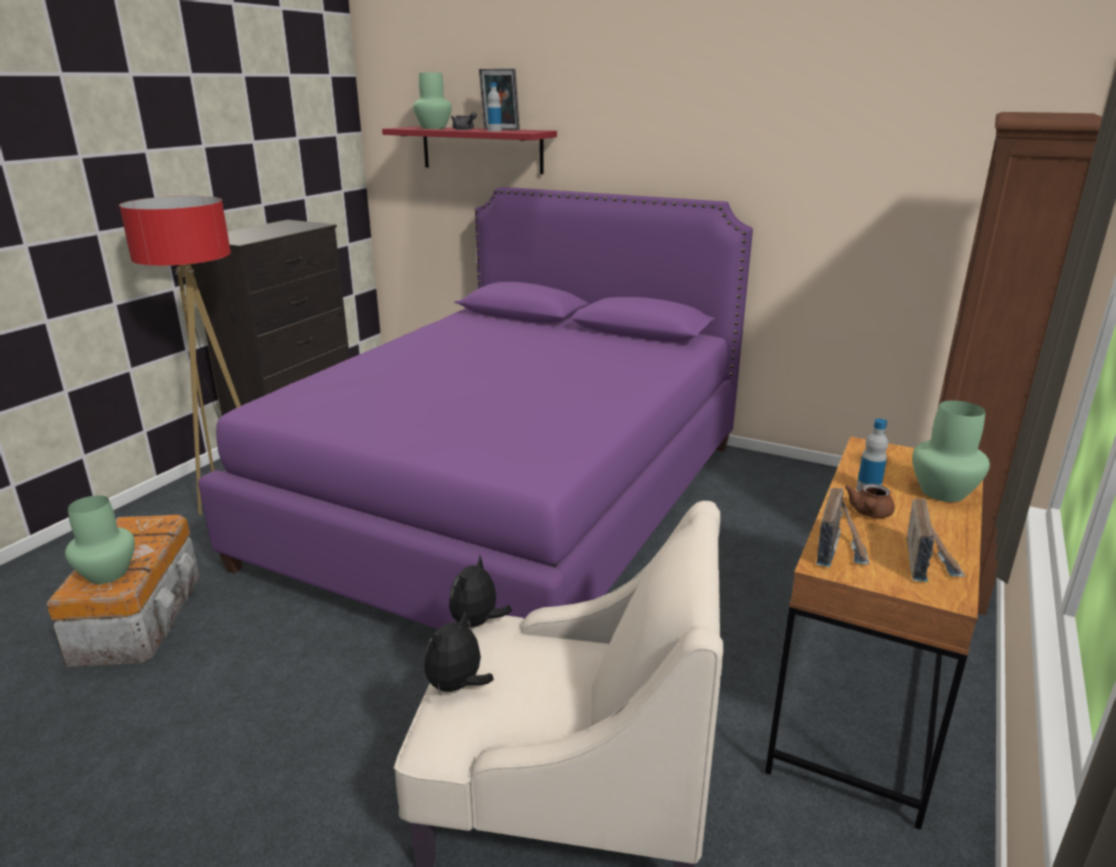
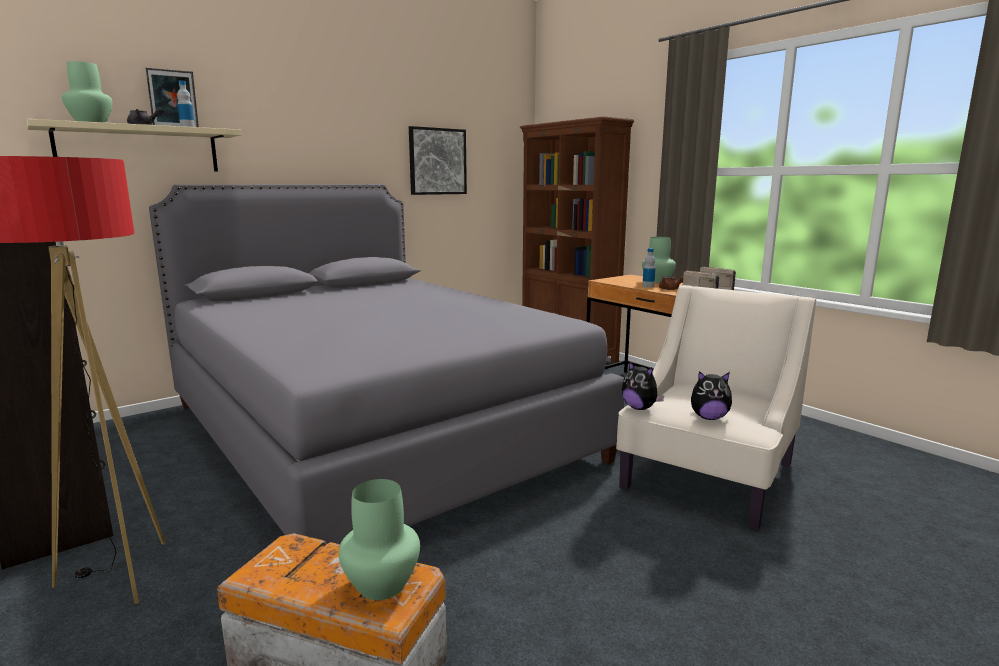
camera: 65 degrees left, 10 degrees down
purple bed [198,187,753,629] -> grey bed [149,184,625,544]
red shelf [382,126,557,174] -> beige shelf [26,119,242,171]
plush toy [424,611,494,697] -> plush toy turned 60 degrees counterclockwise [691,371,732,420]
none -> picture [409,126,467,195]

